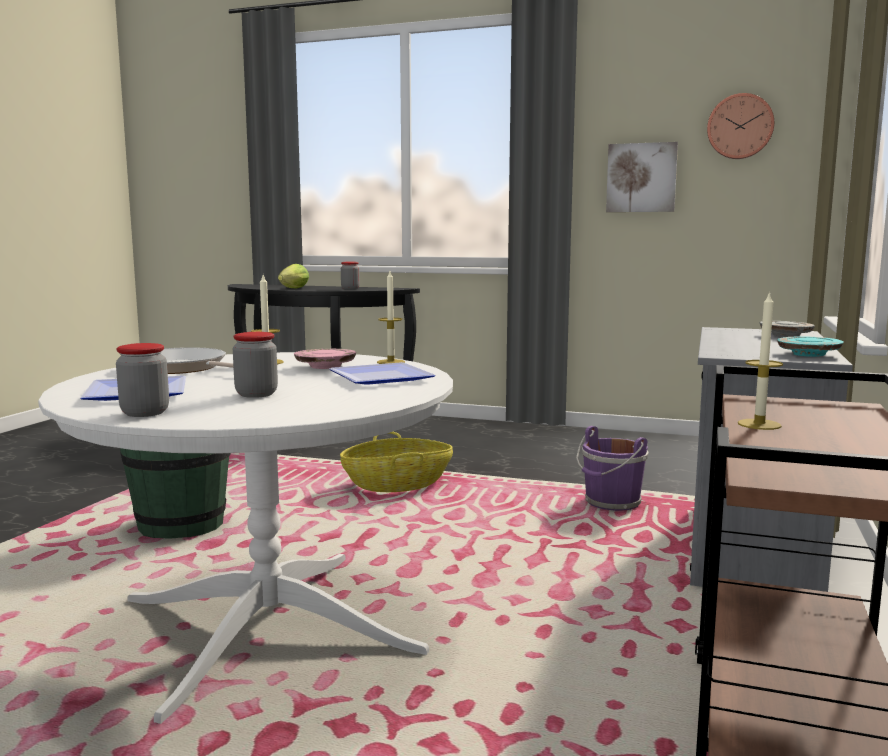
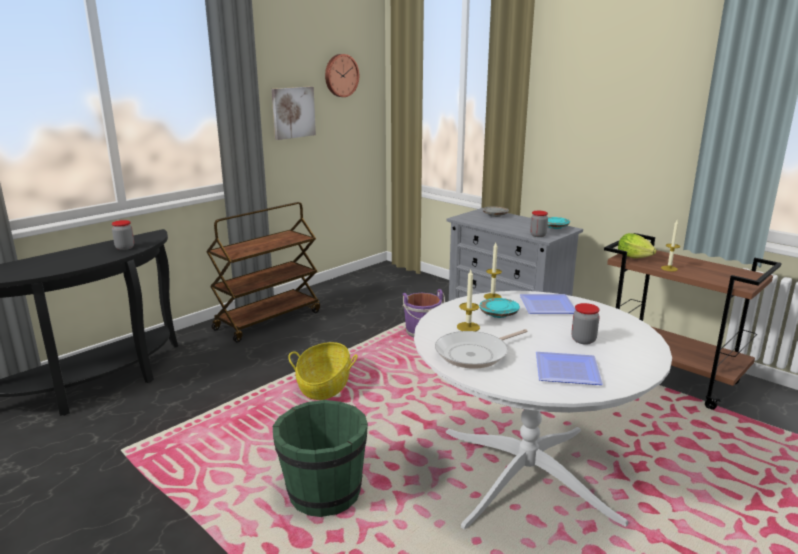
camera: 65 degrees left, 10 degrees up
jar [116,343,169,417] -> jar moved to [530,211,548,237]
lettuce [278,264,309,288] -> lettuce moved to [618,233,657,258]
pink plate [294,349,356,369] -> turquoise plate [479,298,520,318]
none -> brown cart [206,202,320,343]

